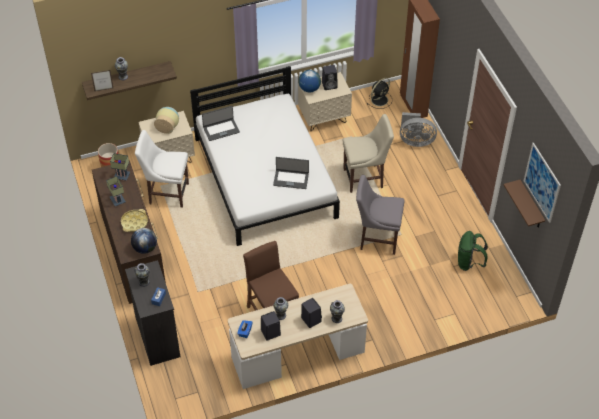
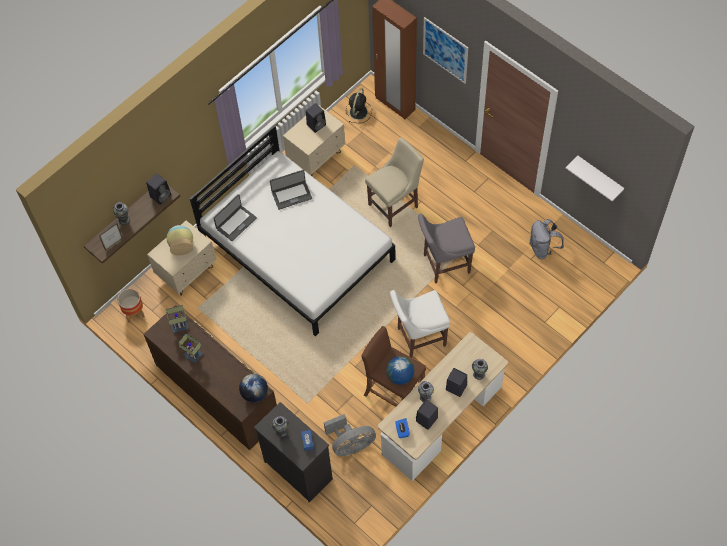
camera: 25 degrees left, 10 degrees up
yellow tray [121,209,148,232] -> none
white chair [135,130,189,208] -> white chair moved to [390,290,450,358]
laptop [273,157,309,189] -> laptop moved to [270,170,312,210]
globe [298,70,321,92] -> globe moved to [386,356,414,385]
grey fan [400,112,437,147] -> grey fan moved to [324,414,376,456]
green backpack [458,231,488,271] -> grey backpack [529,219,564,259]
brown shelf [504,180,546,228] -> white shelf [566,156,624,201]
picture [524,143,561,223] -> picture moved to [423,17,468,84]
none -> black speaker [146,173,171,205]

